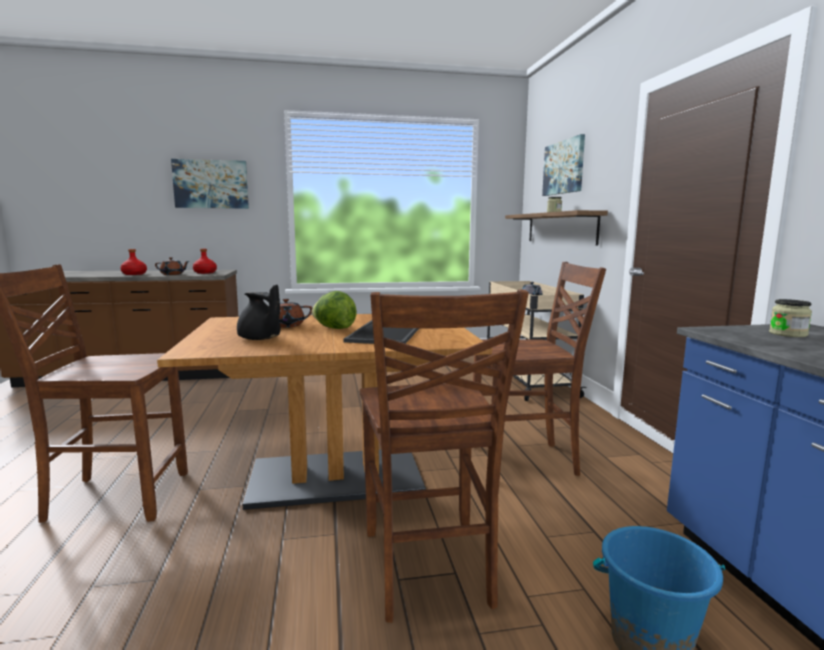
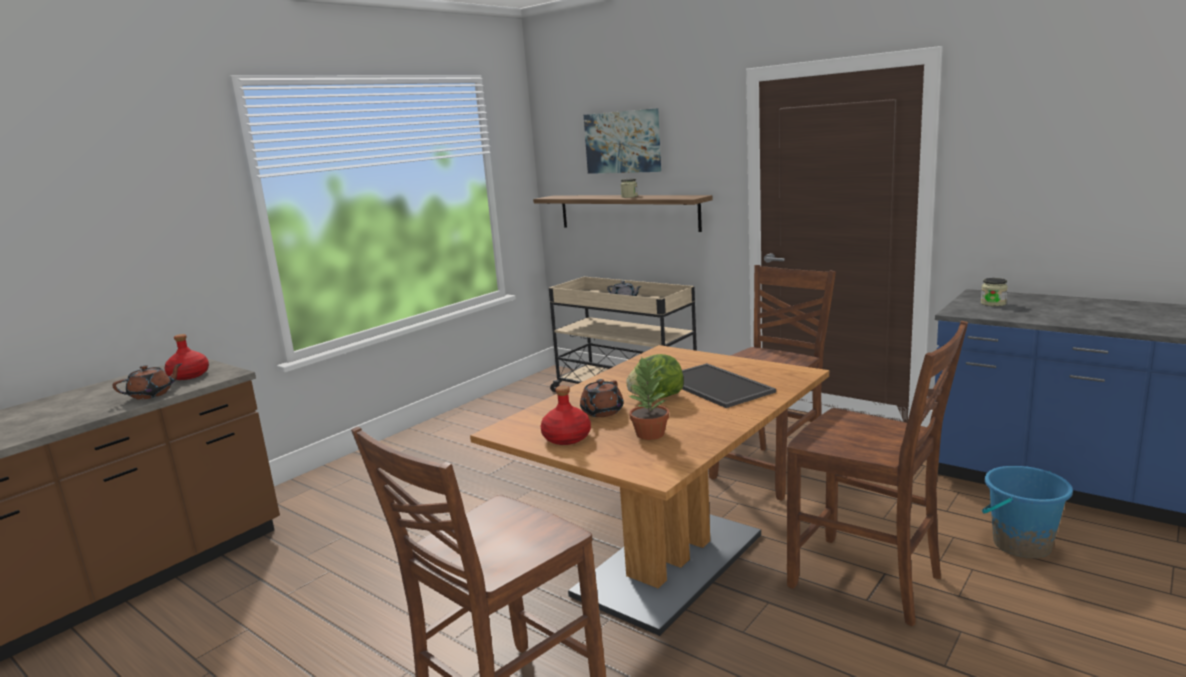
camera: 40 degrees left, 5 degrees up
red bottle [120,249,147,275] -> red bottle moved to [541,386,591,445]
picture [171,159,249,209] -> none
black teapot [237,284,281,340] -> potted plant [627,356,669,440]

